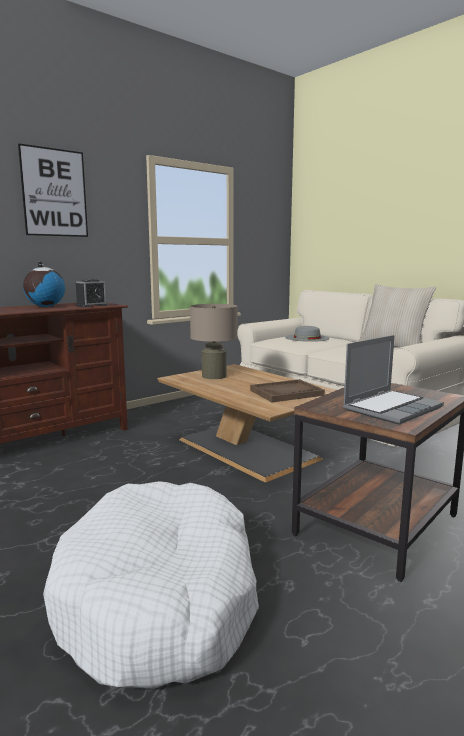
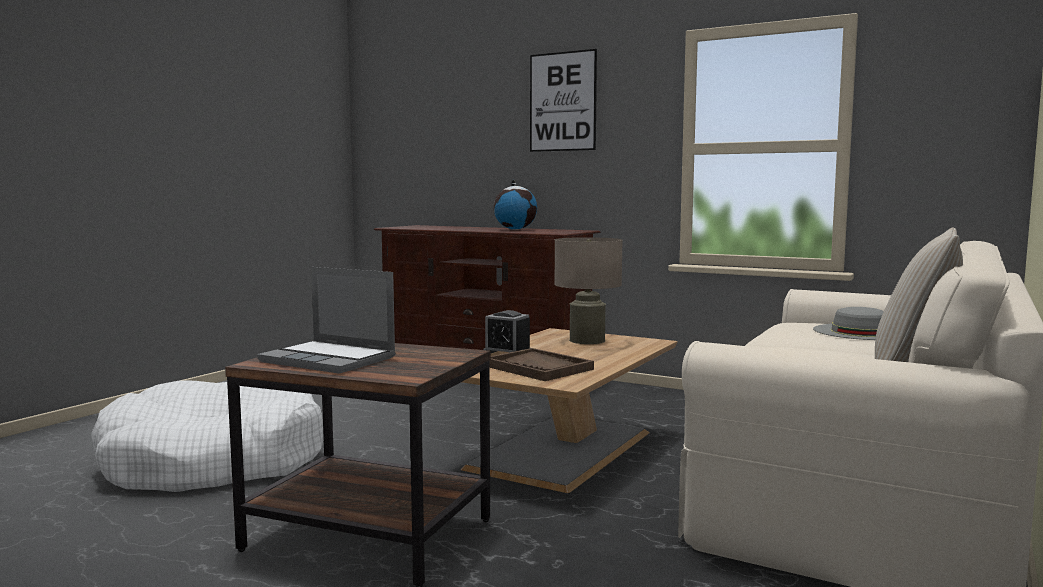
camera: 70 degrees right, 5 degrees down
alarm clock [76,279,108,307] -> alarm clock moved to [483,310,530,353]

